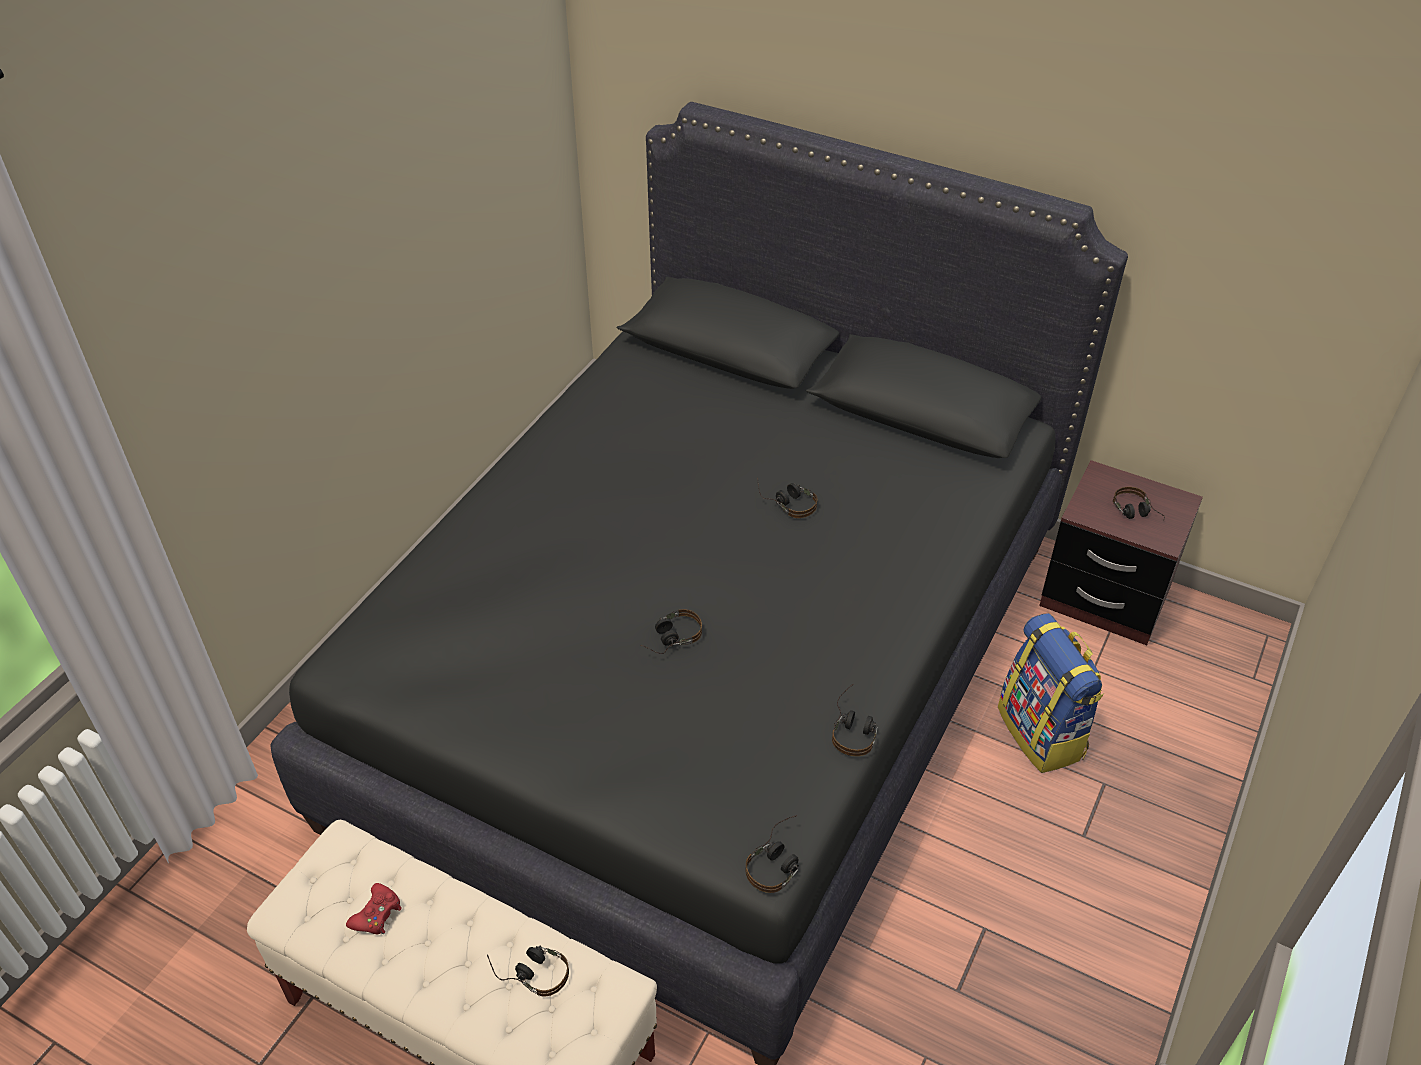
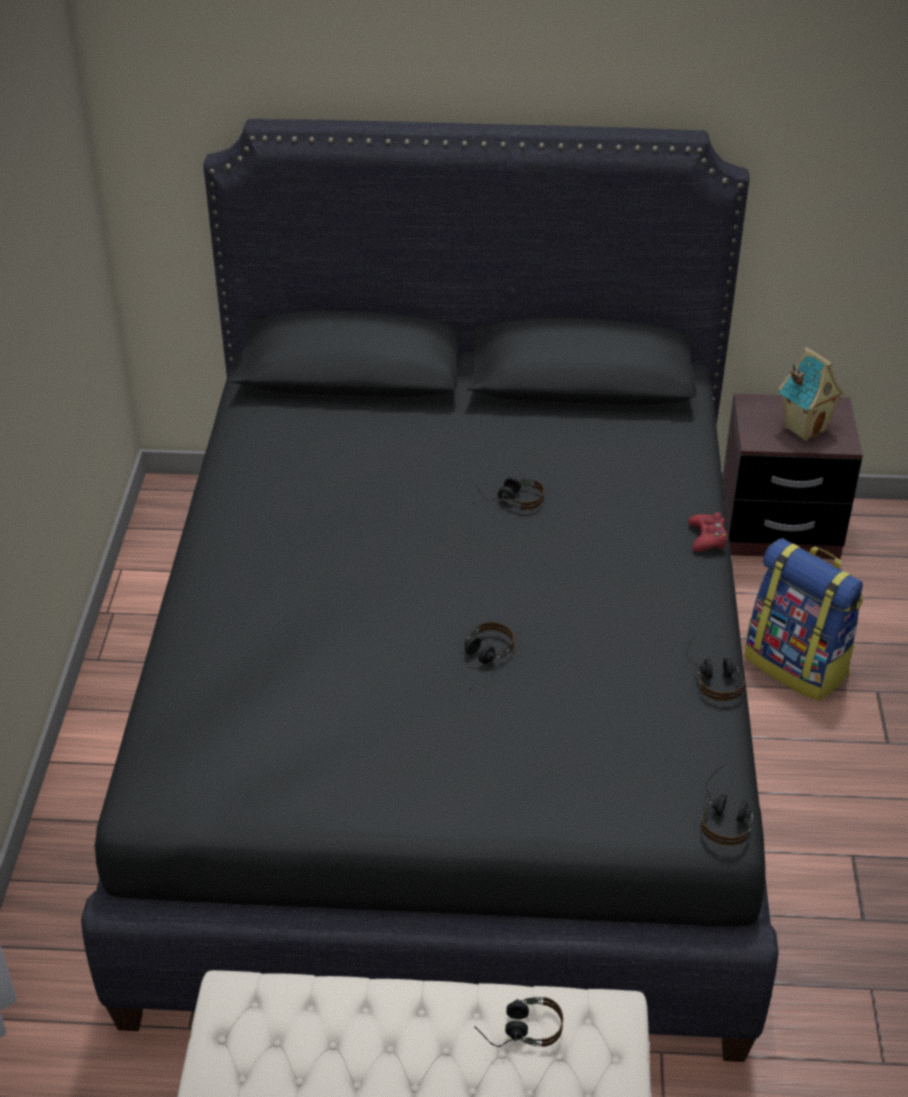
camera: 25 degrees left, 5 degrees down
red game controller [346,883,402,935] -> red game controller moved to [688,512,728,552]
headphones [1113,487,1165,521] -> toy house [778,347,845,441]

